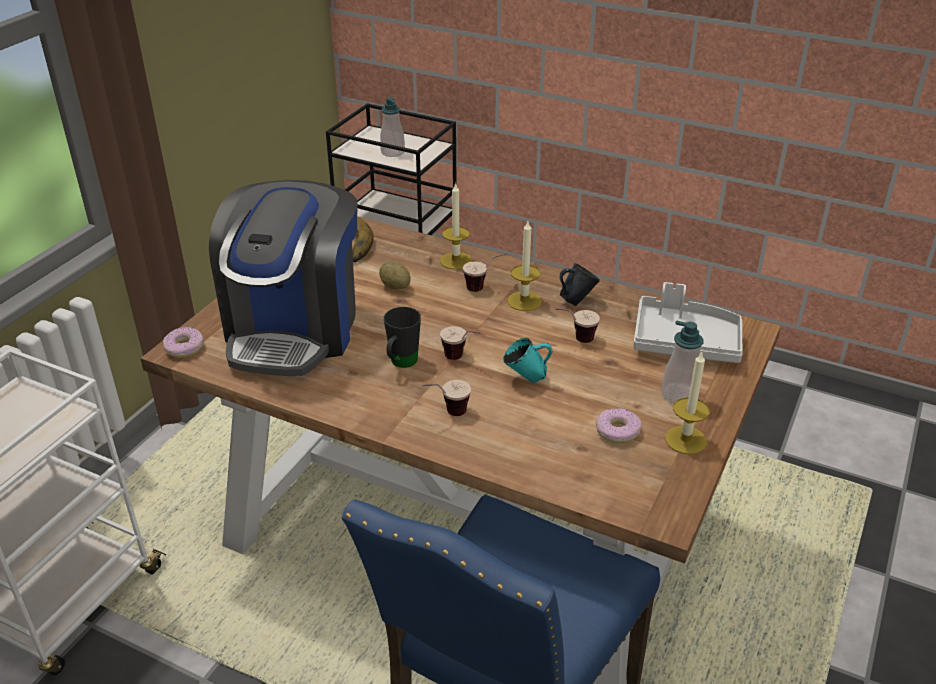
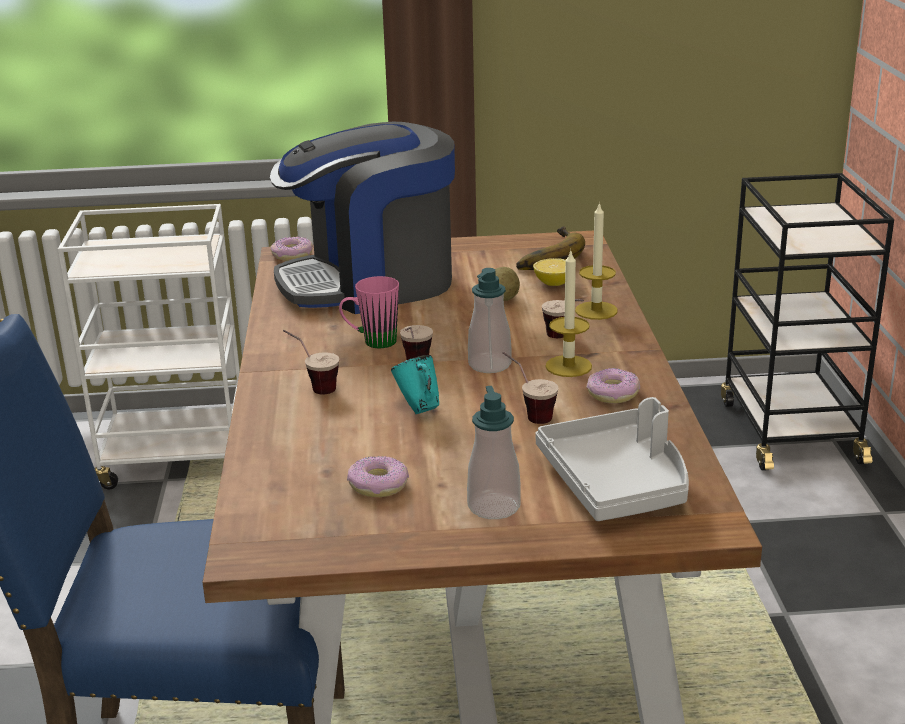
camera: 60 degrees right, 10 degrees down
soap dispenser [380,97,405,157] -> soap dispenser moved to [468,268,512,373]
black mug [384,307,421,368] -> pink mug [339,276,399,348]
blue mug [560,263,600,306] -> donut [586,368,640,404]
candle [665,351,710,454] -> none
none -> lemon [533,258,566,286]

